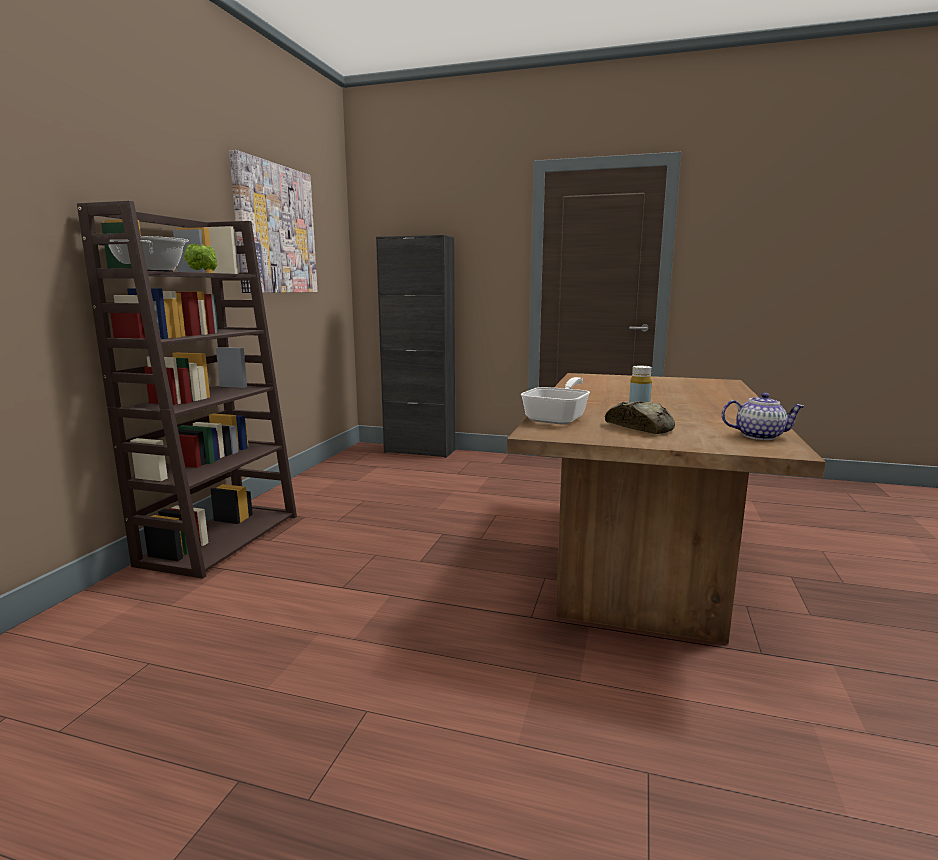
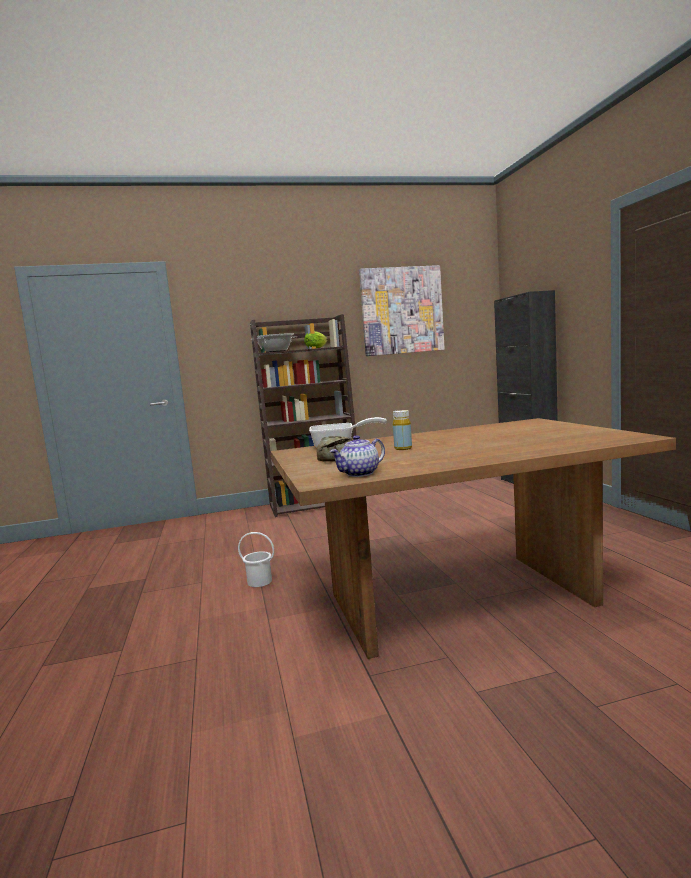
camera: 60 degrees right, 5 degrees down
teapot [721,393,805,440] -> teapot turned 75 degrees clockwise [329,435,385,477]
none -> white bucket [238,532,274,587]

